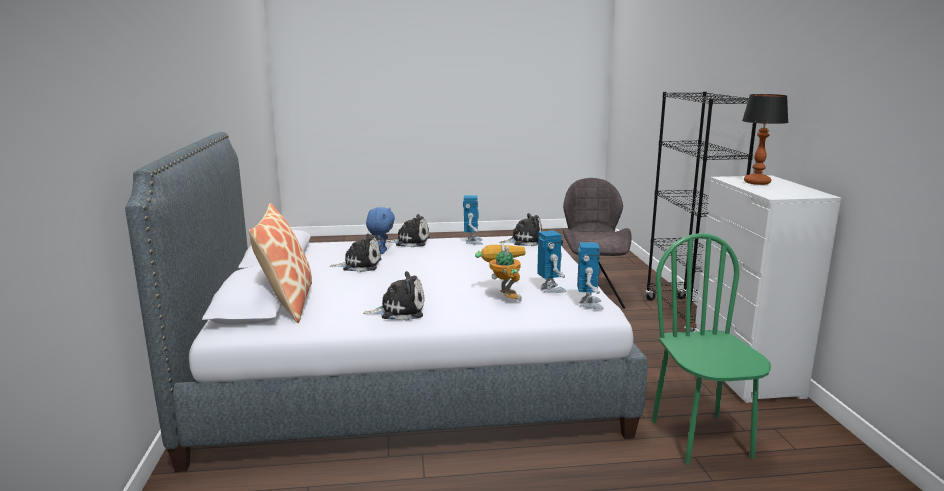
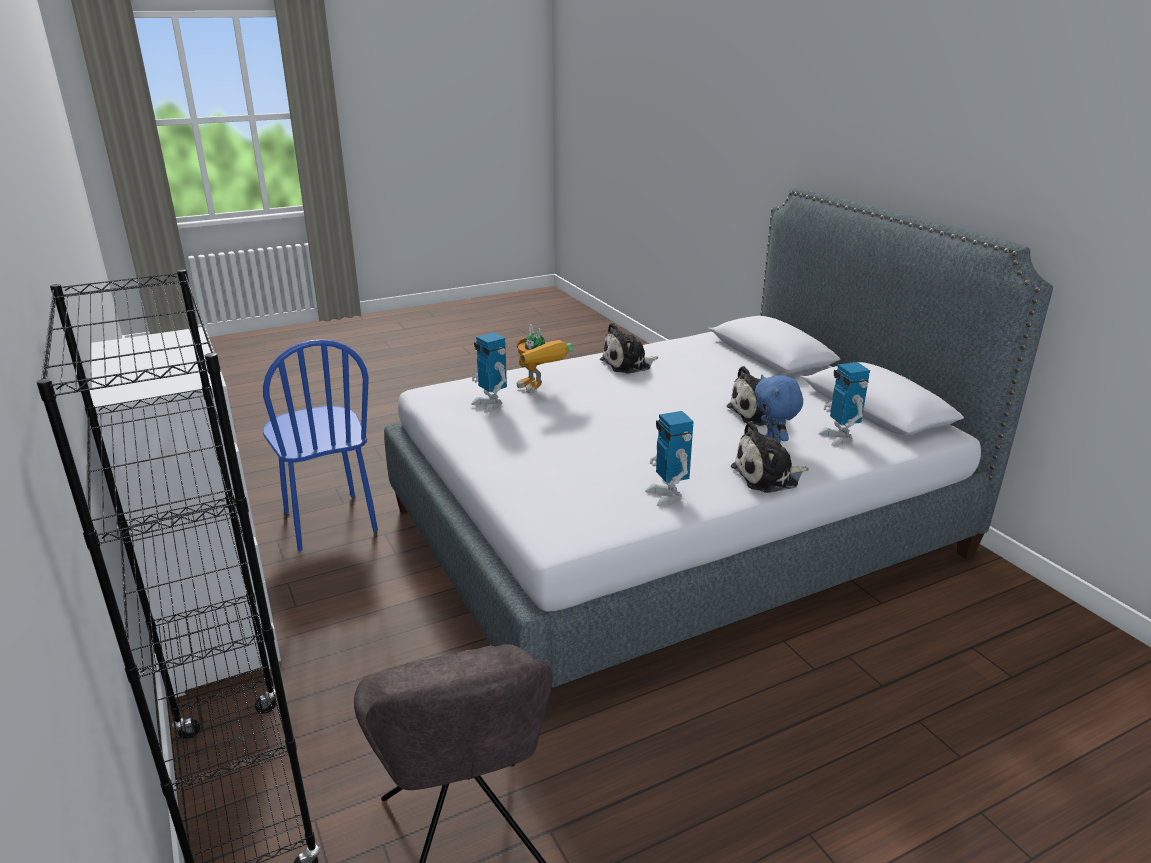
camera: 160 degrees right, 10 degrees up
pillow [249,203,312,323] -> none
plush toy [499,213,543,246] -> none
toy robot [577,242,604,310] -> toy robot moved to [818,362,870,446]
green chair [652,233,771,465] -> blue chair [263,339,378,551]
table lamp [742,94,788,185] -> none

